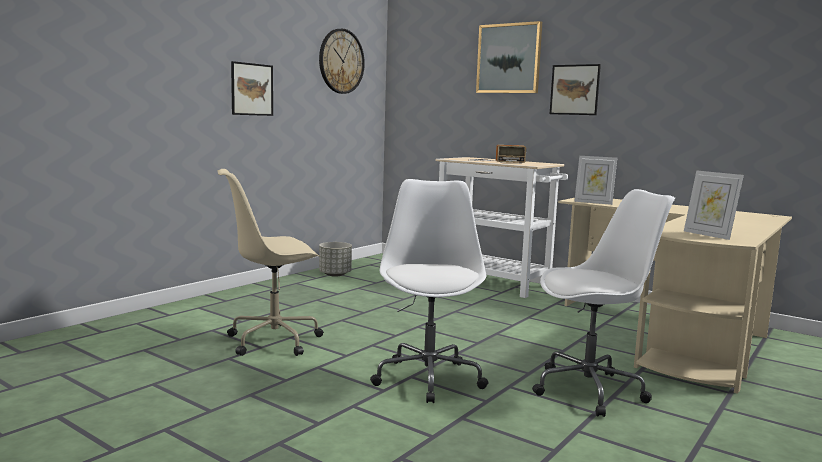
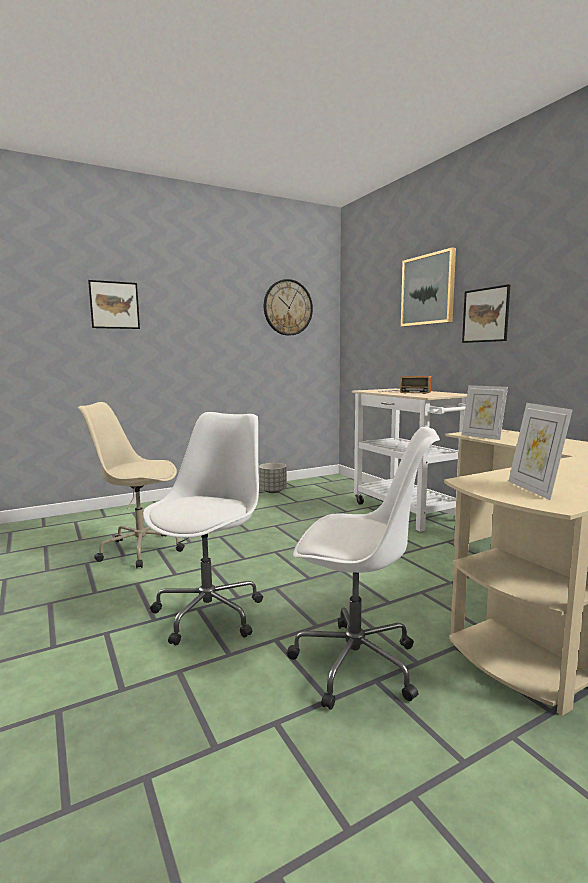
camera: 25 degrees right, 0 degrees up
picture [231,61,273,116] -> picture moved to [88,280,140,329]

